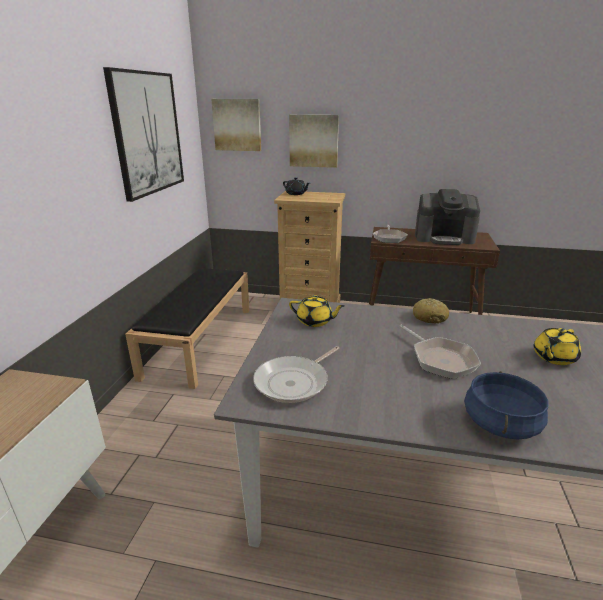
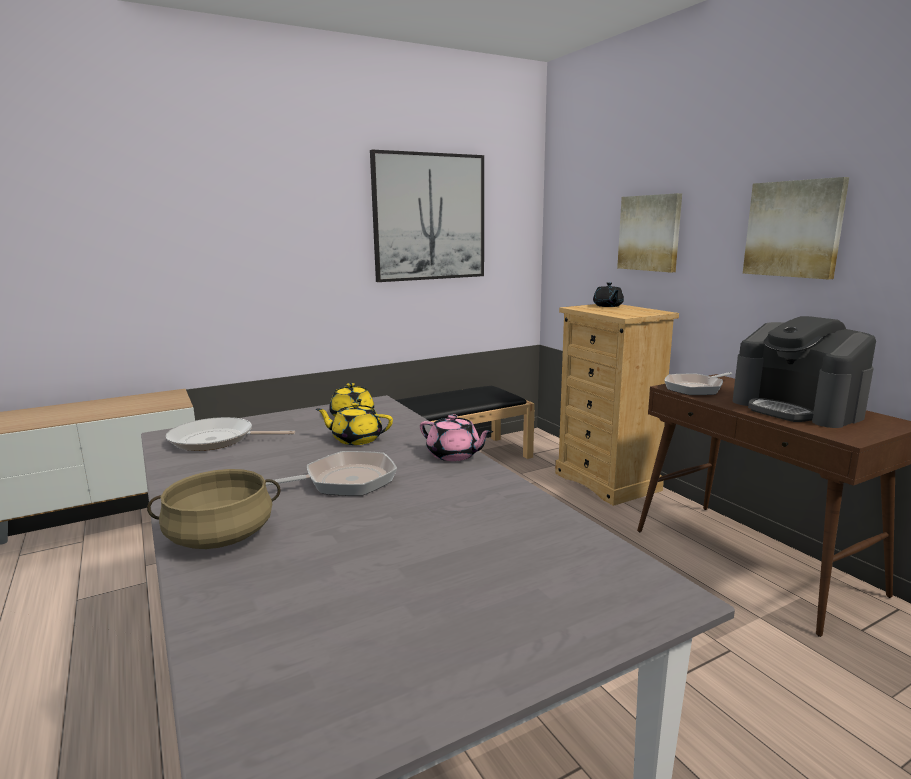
camera: 50 degrees right, 10 degrees down
picture [211,99,261,151] -> picture moved to [743,177,849,279]
frying pan [399,325,481,379] -> frying pan turned 135 degrees counterclockwise [266,451,397,496]
bread [413,298,449,324] -> pink teapot [420,414,493,461]
blue cooking pot [464,371,548,440] -> beige cooking pot [147,469,281,549]
yellow teapot [533,328,581,365] -> yellow teapot moved to [316,402,393,445]

